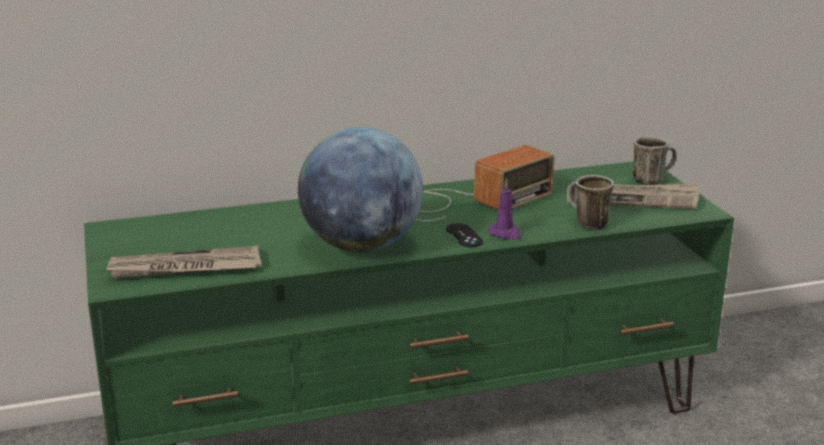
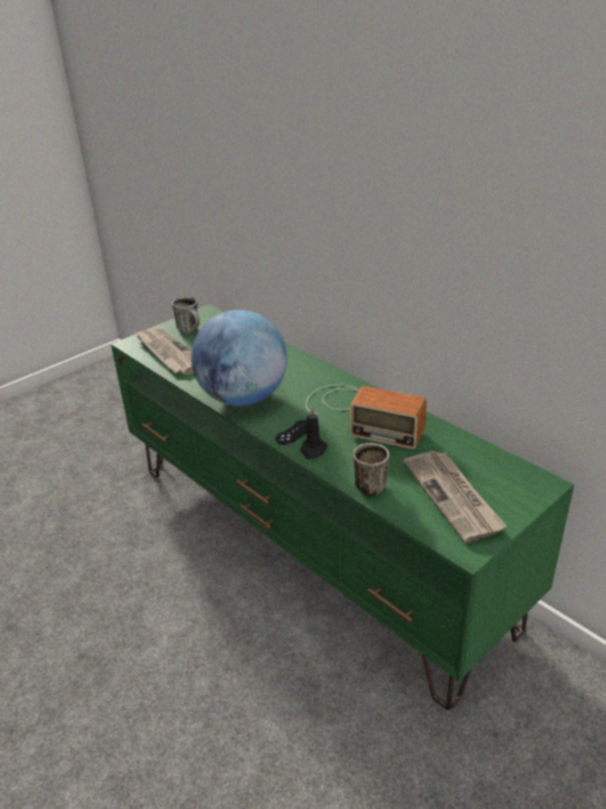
camera: 65 degrees right, 10 degrees up
purple candle [488,179,521,240] -> black candle [301,408,327,460]
mug [633,136,676,185] -> mug moved to [172,297,200,334]

